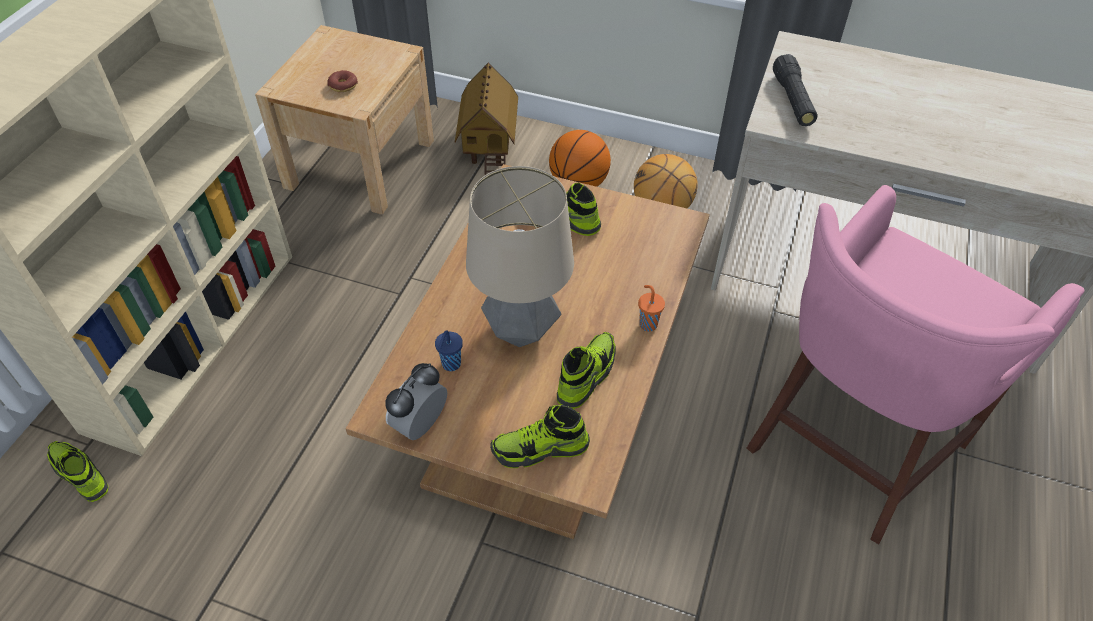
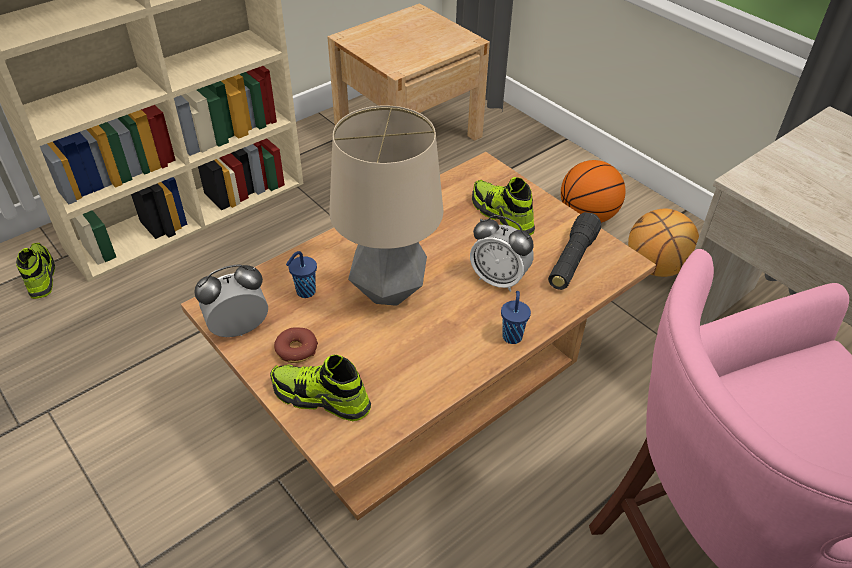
camera: 30 degrees right, 5 degrees down
donut [327,70,358,92] -> donut moved to [274,327,318,363]
toy house [455,62,518,175] -> none
shoe [557,332,616,409] -> none
orange cup [638,285,665,331] -> blue cup [501,291,531,344]
black flashlight [773,54,817,126] -> black flashlight moved to [548,212,601,290]
none -> alarm clock [470,215,534,292]

